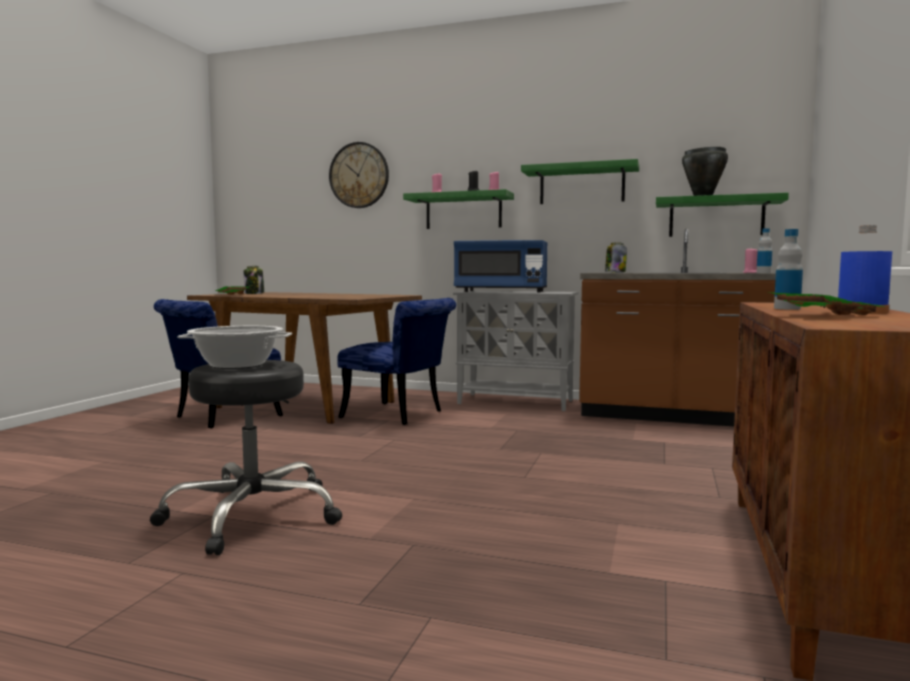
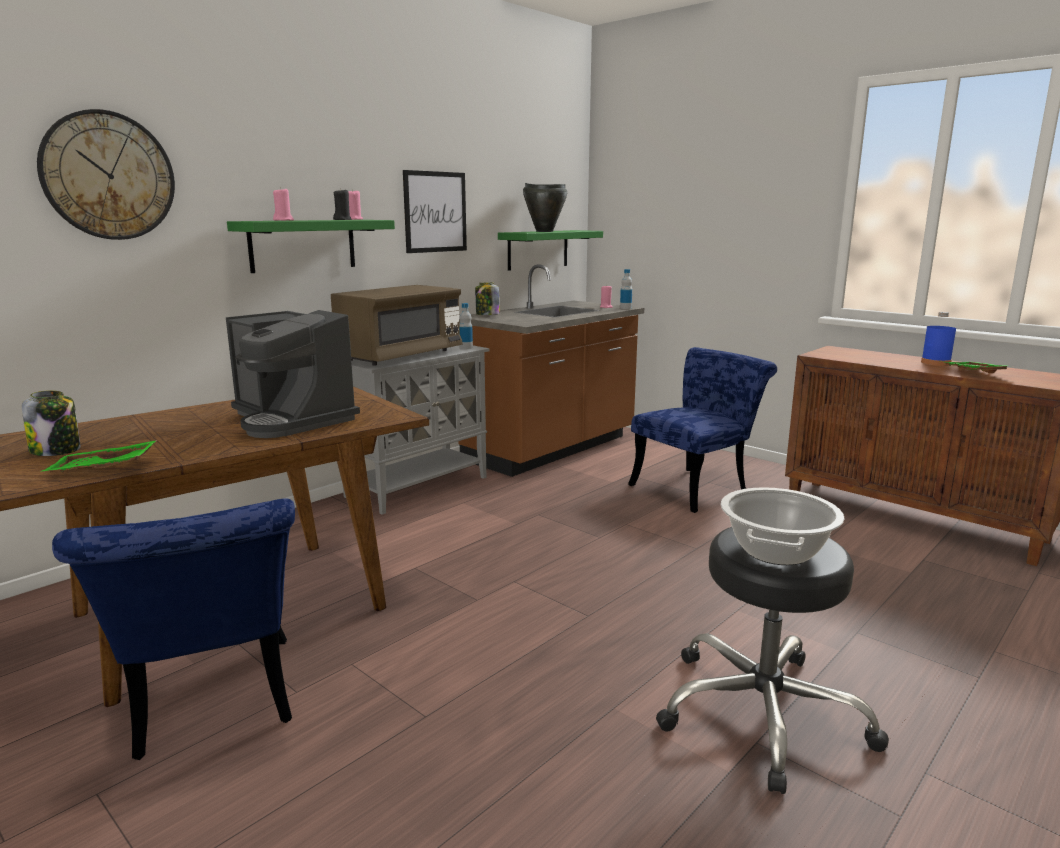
camera: 65 degrees left, 10 degrees up
blue chair [337,298,456,425] -> blue chair moved to [628,347,777,513]
blue microwave [454,240,547,292] -> brown microwave [331,285,462,366]
green shelf [521,159,639,204] -> picture [403,170,467,253]
bottle [774,229,803,310] -> bottle moved to [459,303,473,349]
none -> coffee machine [226,310,360,438]

